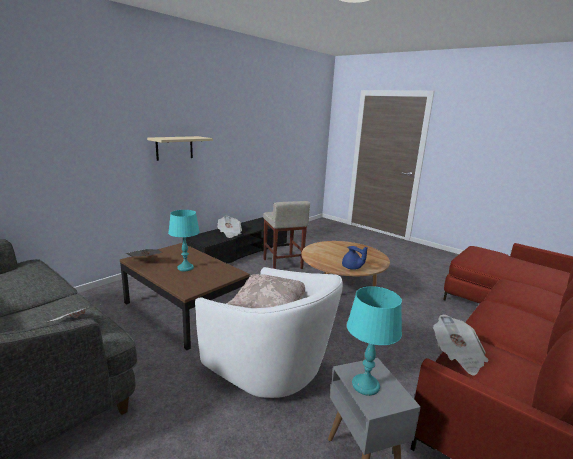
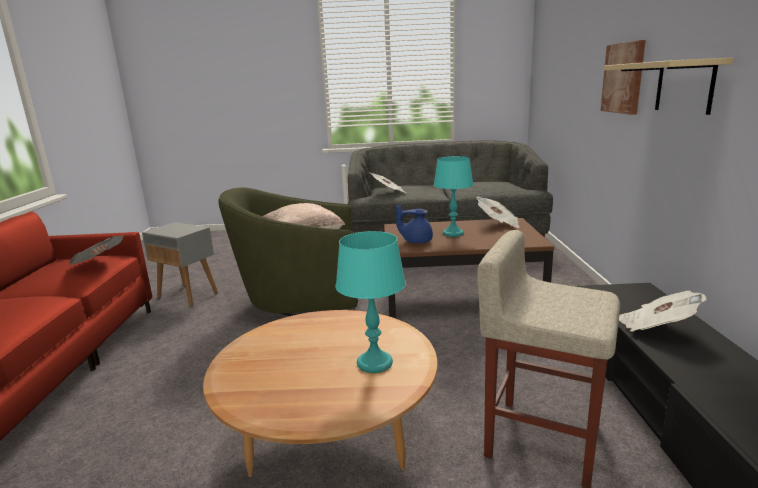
camera: 140 degrees right, 0 degrees up
white armchair [195,267,343,398] -> green armchair [219,188,358,316]
blue teapot [342,246,368,270] -> blue teapot moved to [395,205,433,243]
turquoise table lamp [347,286,402,396] -> turquoise table lamp moved to [335,231,406,373]
none -> picture [600,40,646,115]

